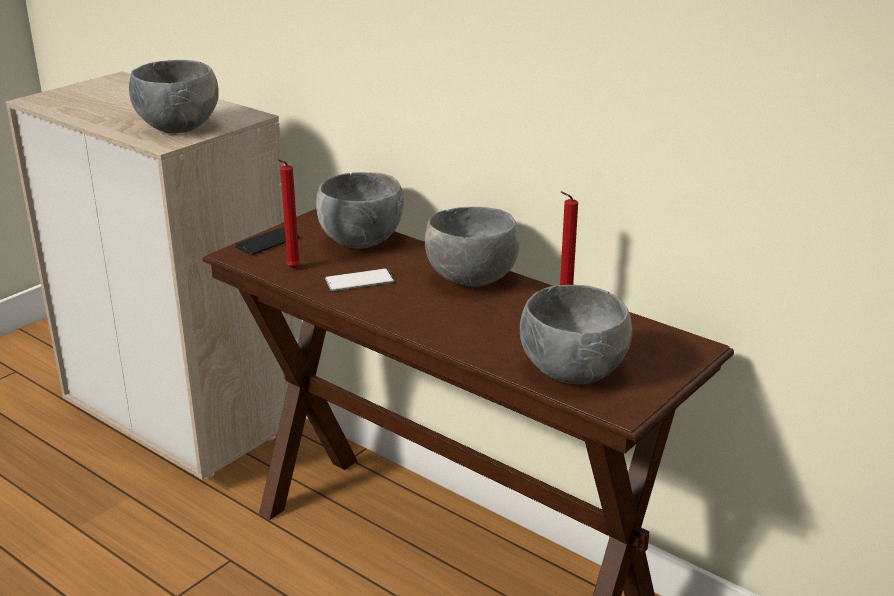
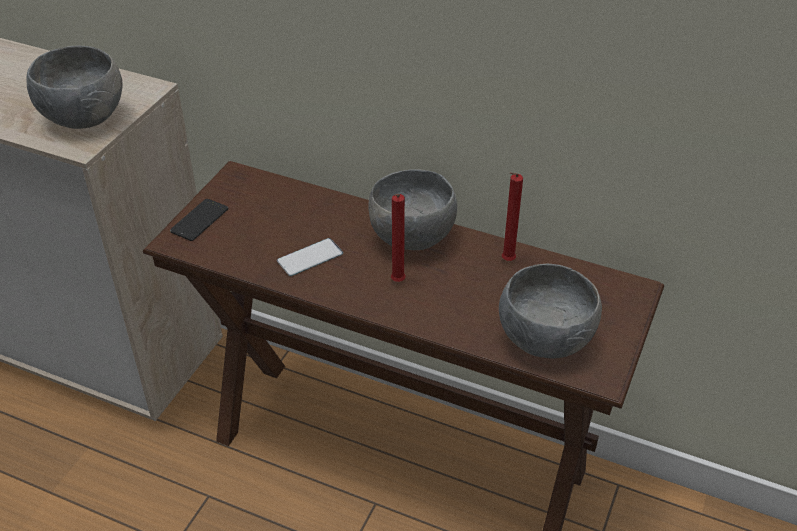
camera: 15 degrees left, 15 degrees up
red candle [278,159,301,268] -> red candle moved to [391,194,406,282]
grey bowl [316,172,404,249] -> none

